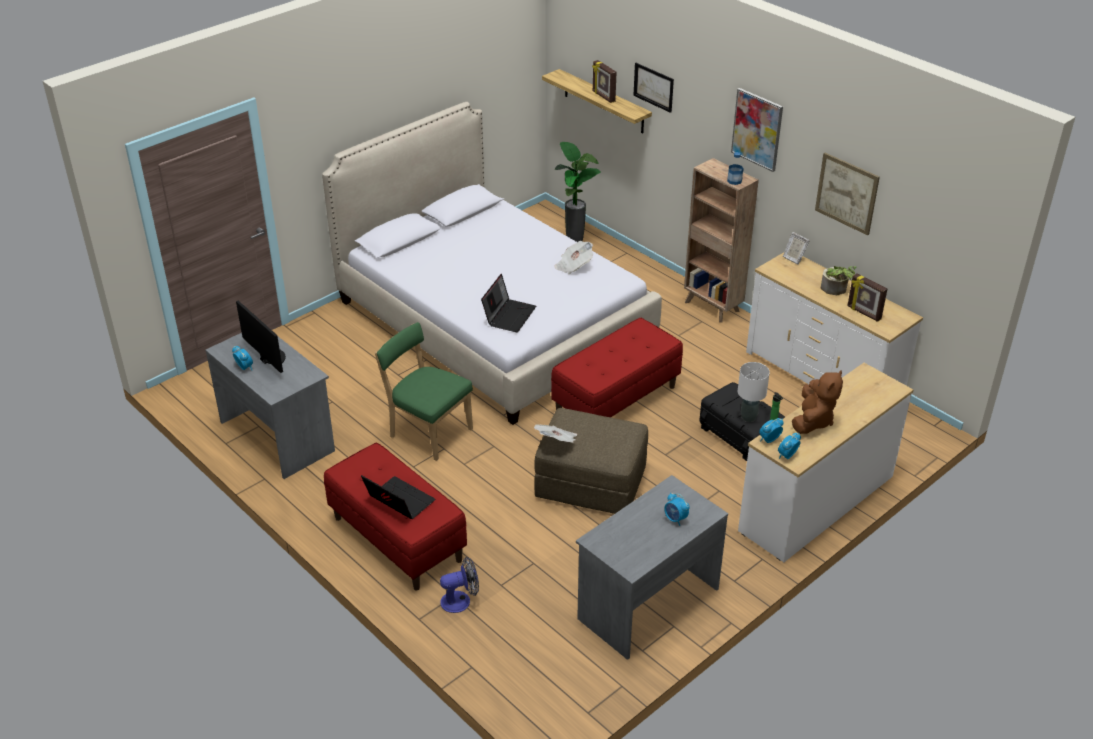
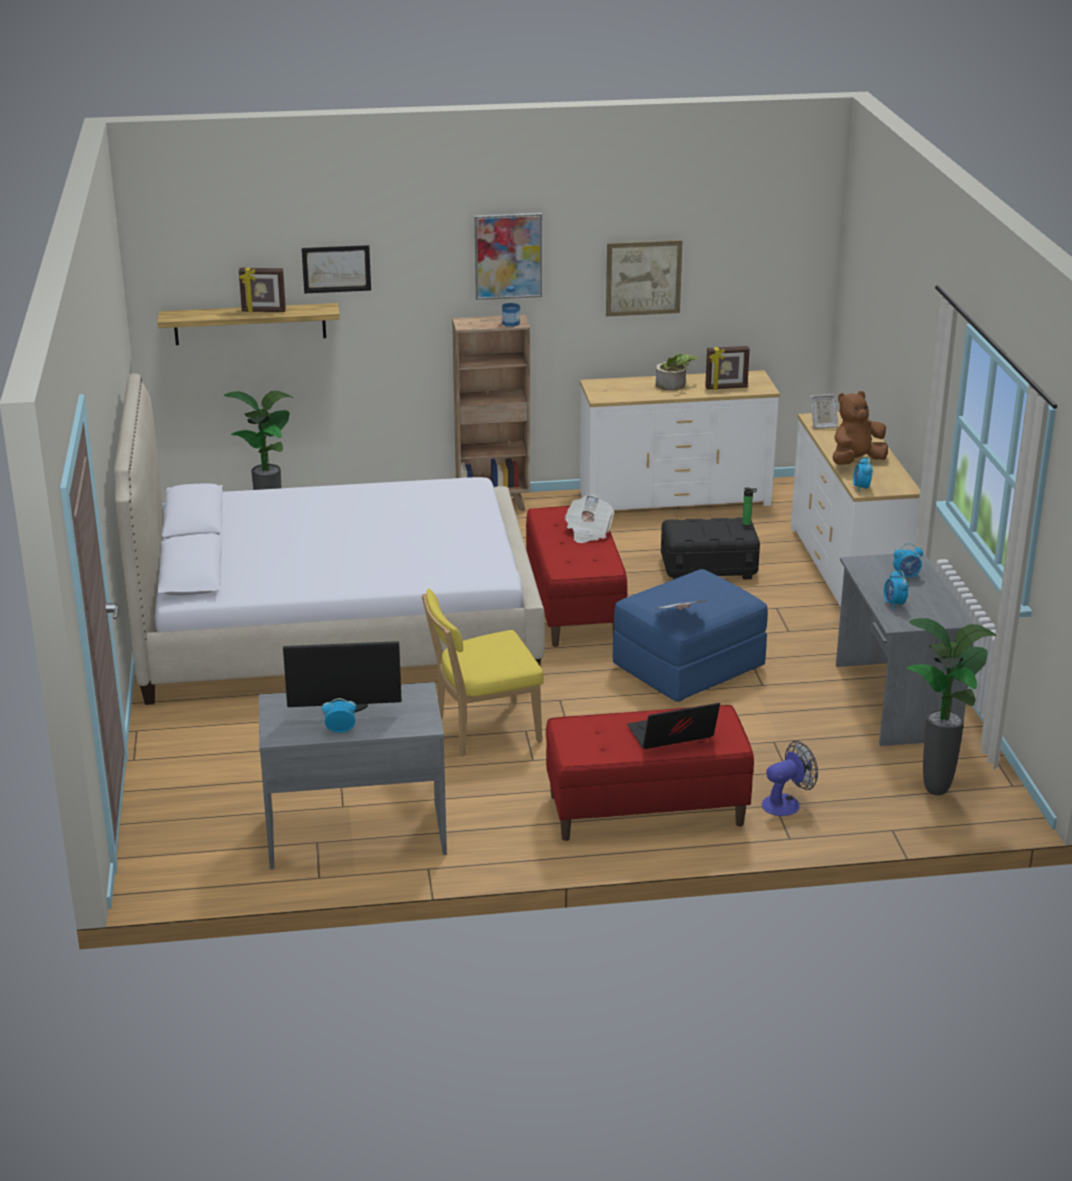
camera: 55 degrees left, 10 degrees down
green chair [375,322,473,461] -> yellow chair [422,589,544,757]
fan [440,557,479,613] -> fan turned 45 degrees clockwise [762,741,818,816]
laptop [481,274,536,332] -> none
brown ottoman [534,408,648,514] -> blue ottoman [613,569,768,702]
newspaper [555,241,593,274] -> newspaper moved to [565,495,614,543]
white table lamp [738,362,770,422] -> none
alarm clock [778,433,801,459] -> alarm clock moved to [884,570,909,609]
picture frame [783,232,810,265] -> picture frame moved to [810,394,838,429]
brown plush toy [792,370,843,434] -> brown plush toy turned 90 degrees counterclockwise [832,391,888,465]
none -> potted plant [906,618,997,795]

